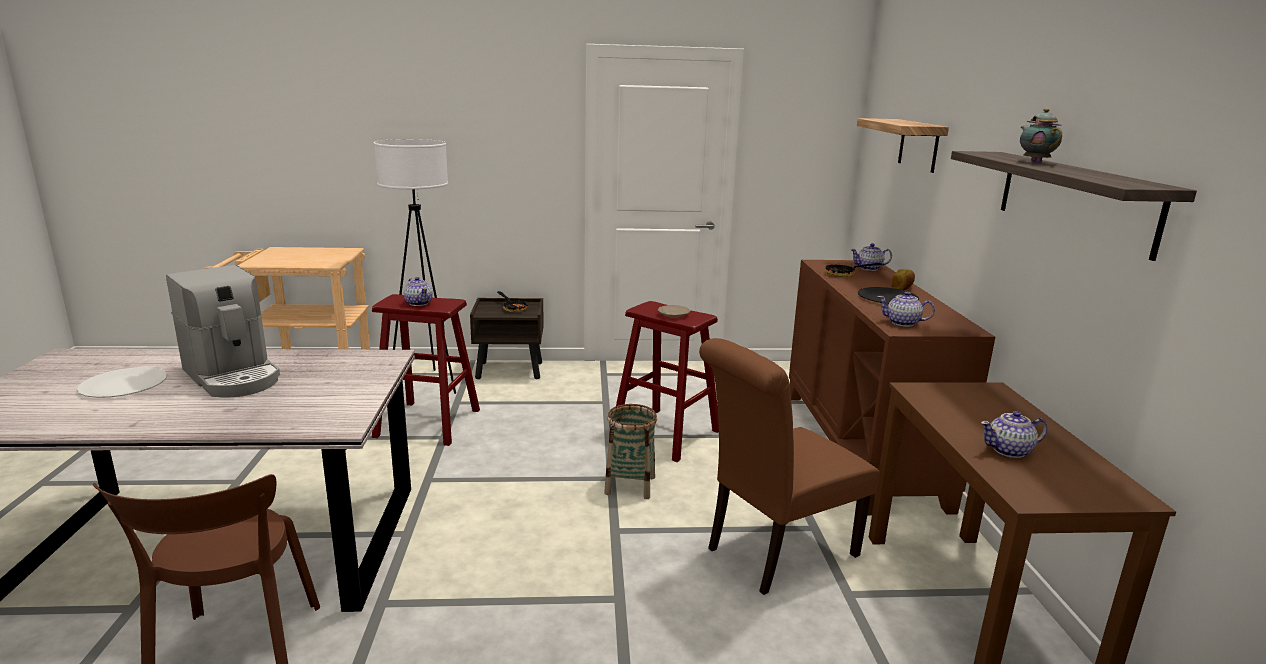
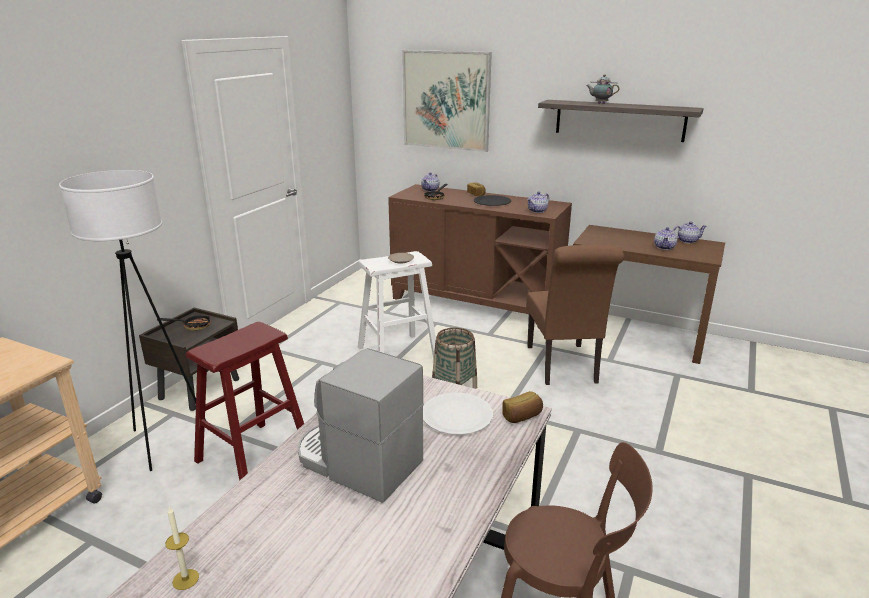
camera: 60 degrees left, 5 degrees up
white plate [77,367,167,398] -> white plate moved to [423,393,493,435]
coffee machine [166,265,280,398] -> coffee machine turned 135 degrees counterclockwise [298,348,424,503]
teapot [403,277,433,306] -> teapot moved to [673,221,707,243]
red stool [616,301,719,462] -> white stool [358,251,436,361]
shelf [857,118,949,173] -> picture [402,50,492,152]
none -> candle [165,506,199,590]
none -> bread [502,391,543,423]

